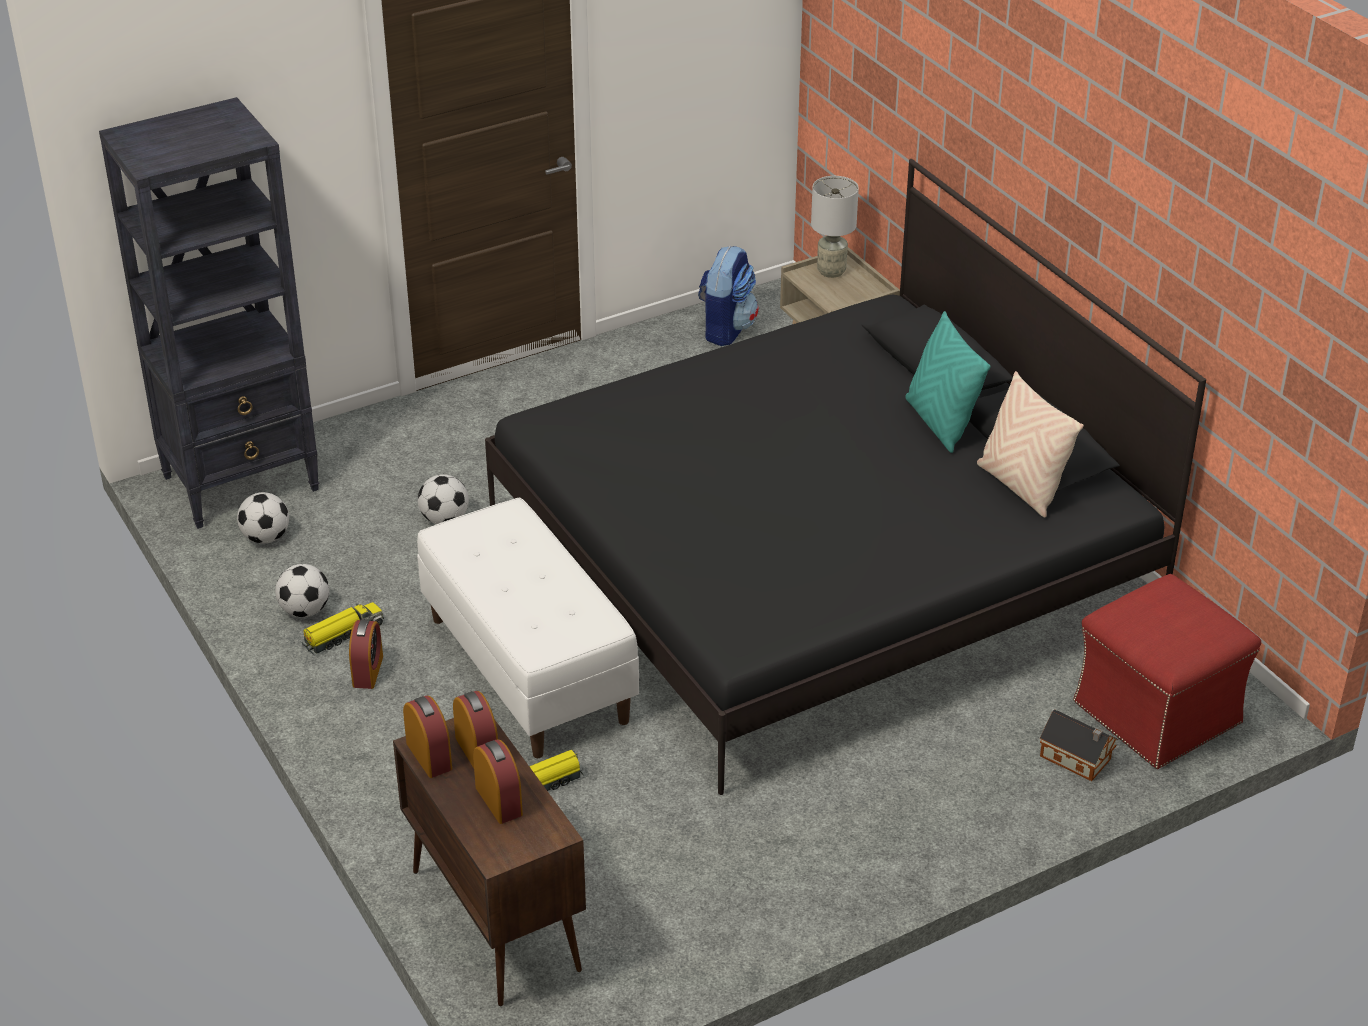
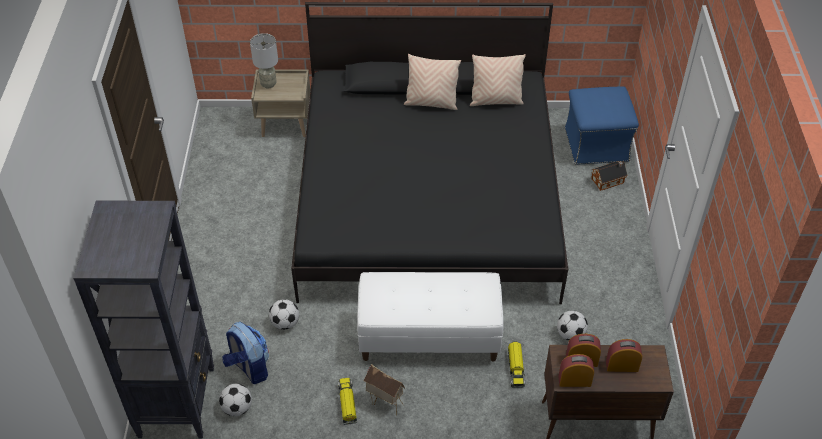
camera: 60 degrees left, 10 degrees up
football [275,564,329,617] -> football moved to [557,311,588,341]
alarm clock [349,619,383,689] -> toy house [363,364,405,416]
backpack [698,246,758,346] -> backpack moved to [222,322,269,384]
turquoise pillow [905,311,991,453] -> beige pillow [404,54,461,110]
red ottoman [1073,574,1261,769] -> blue ottoman [565,87,639,165]

